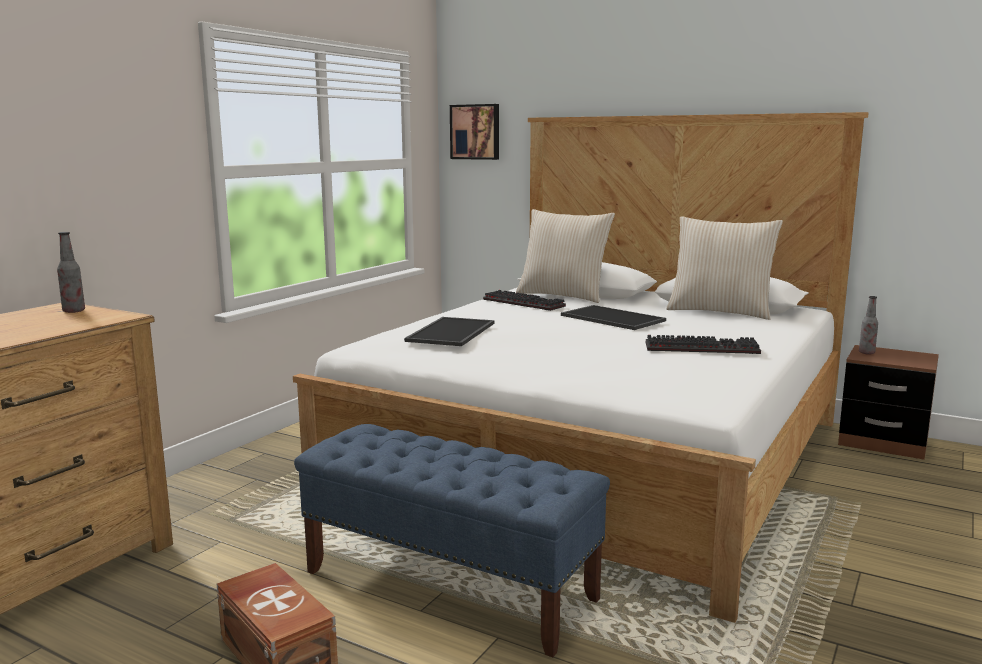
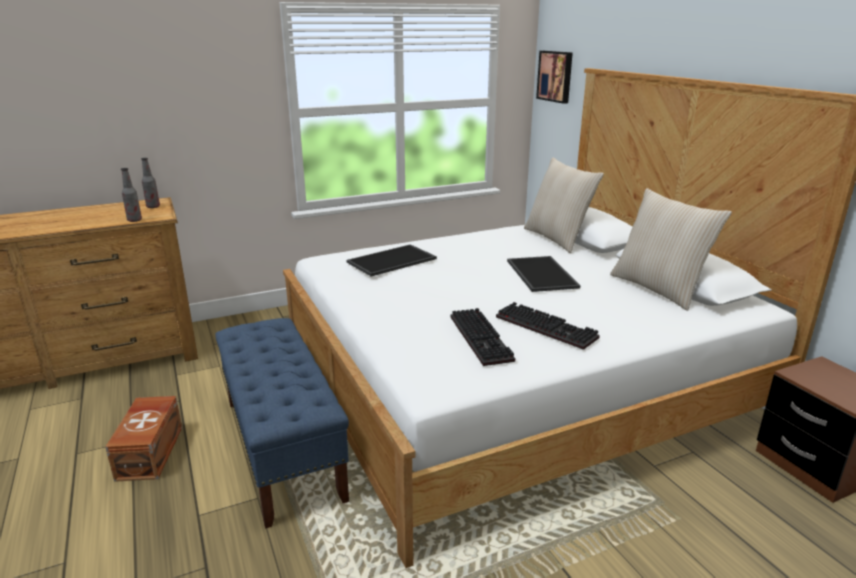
camera: 35 degrees right, 10 degrees up
keyboard [483,290,566,311] -> keyboard moved to [451,308,515,366]
bottle [859,296,878,354] -> bottle moved to [121,168,142,222]

